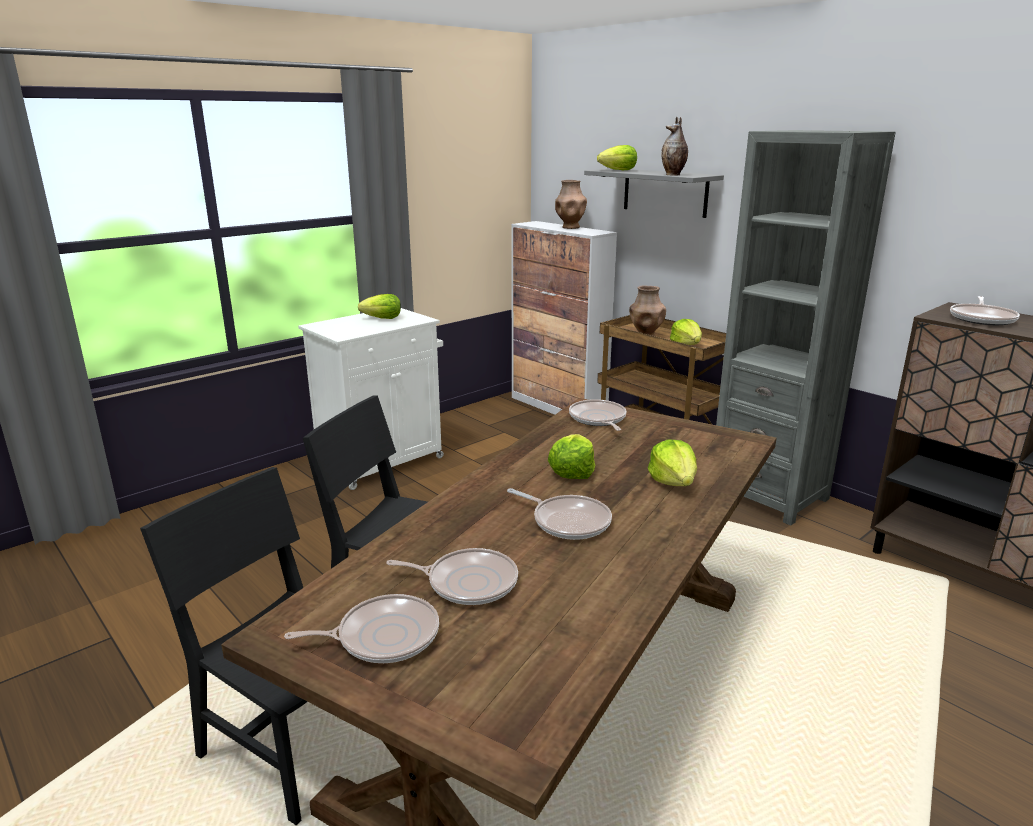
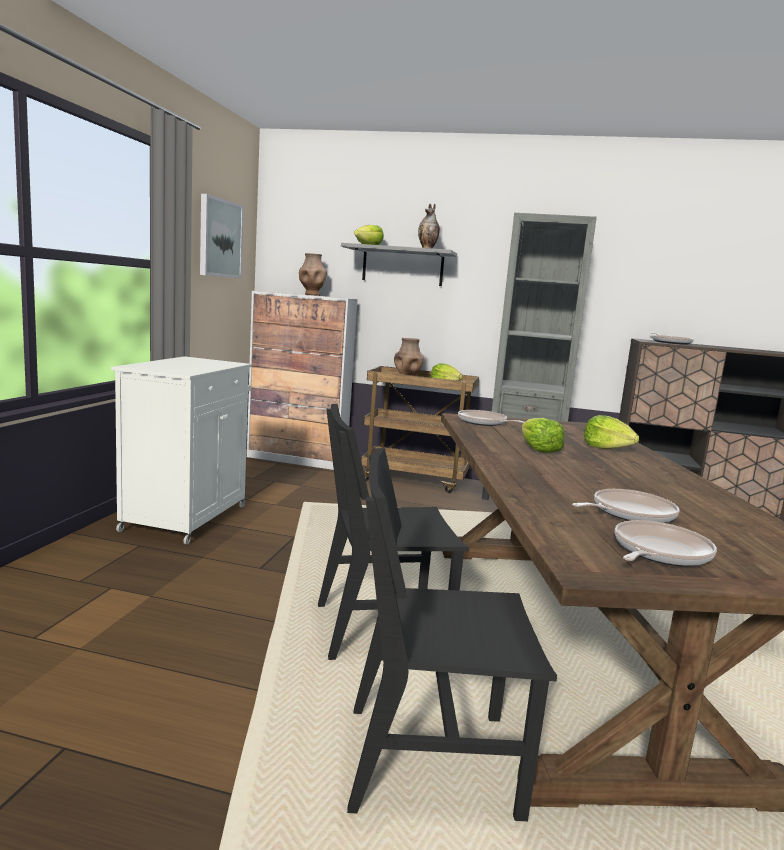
camera: 35 degrees left, 10 degrees down
lettuce [358,294,401,319] -> none
frying pan [507,488,612,540] -> none
none -> picture [200,194,244,278]

